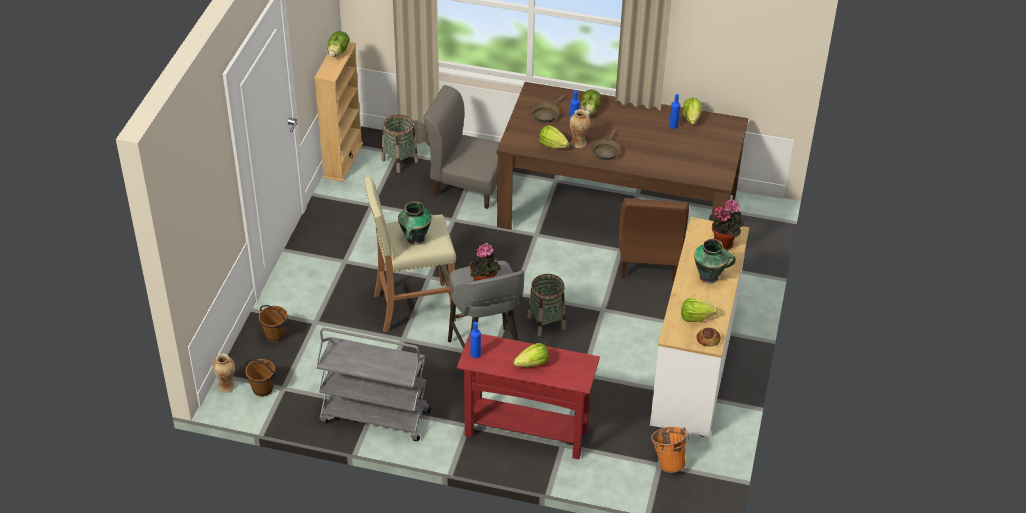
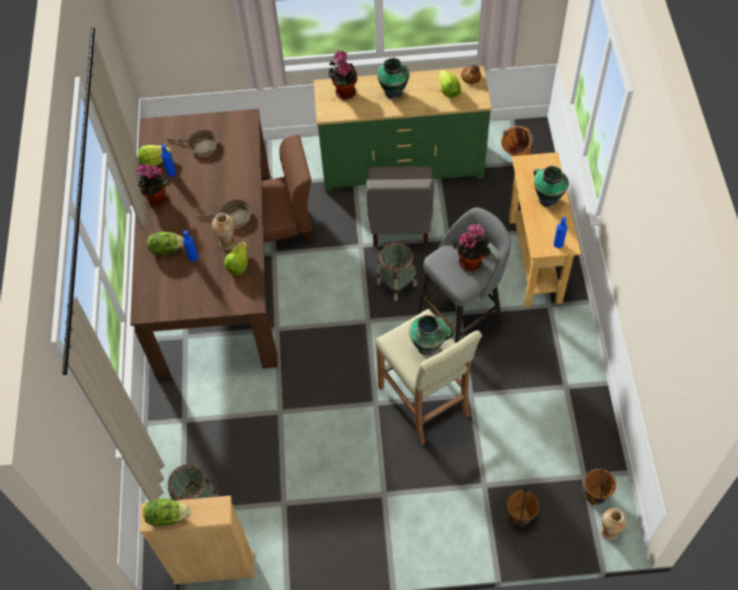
camera: 105 degrees left, 15 degrees up
grey cart [316,328,431,441] -> none
grey chair [423,85,500,209] -> grey chair moved to [366,166,434,247]
red console table [457,332,600,459] -> beige console table [509,152,581,307]
lettuce [513,343,549,367] -> vase [534,166,569,207]
brown frying pan [531,96,564,123] -> brown frying pan moved to [167,130,218,155]
white dresser [650,217,750,437] -> green dresser [314,66,492,192]
none -> potted plant [136,163,169,206]

